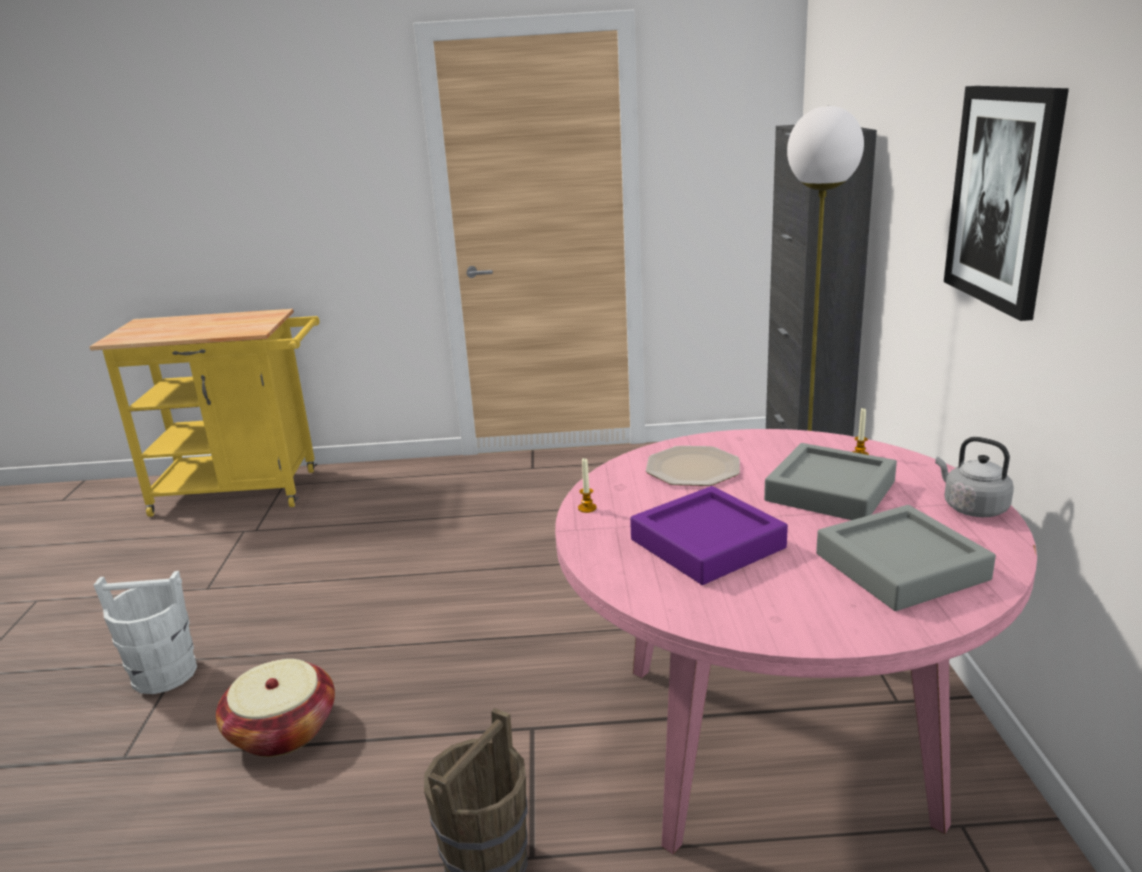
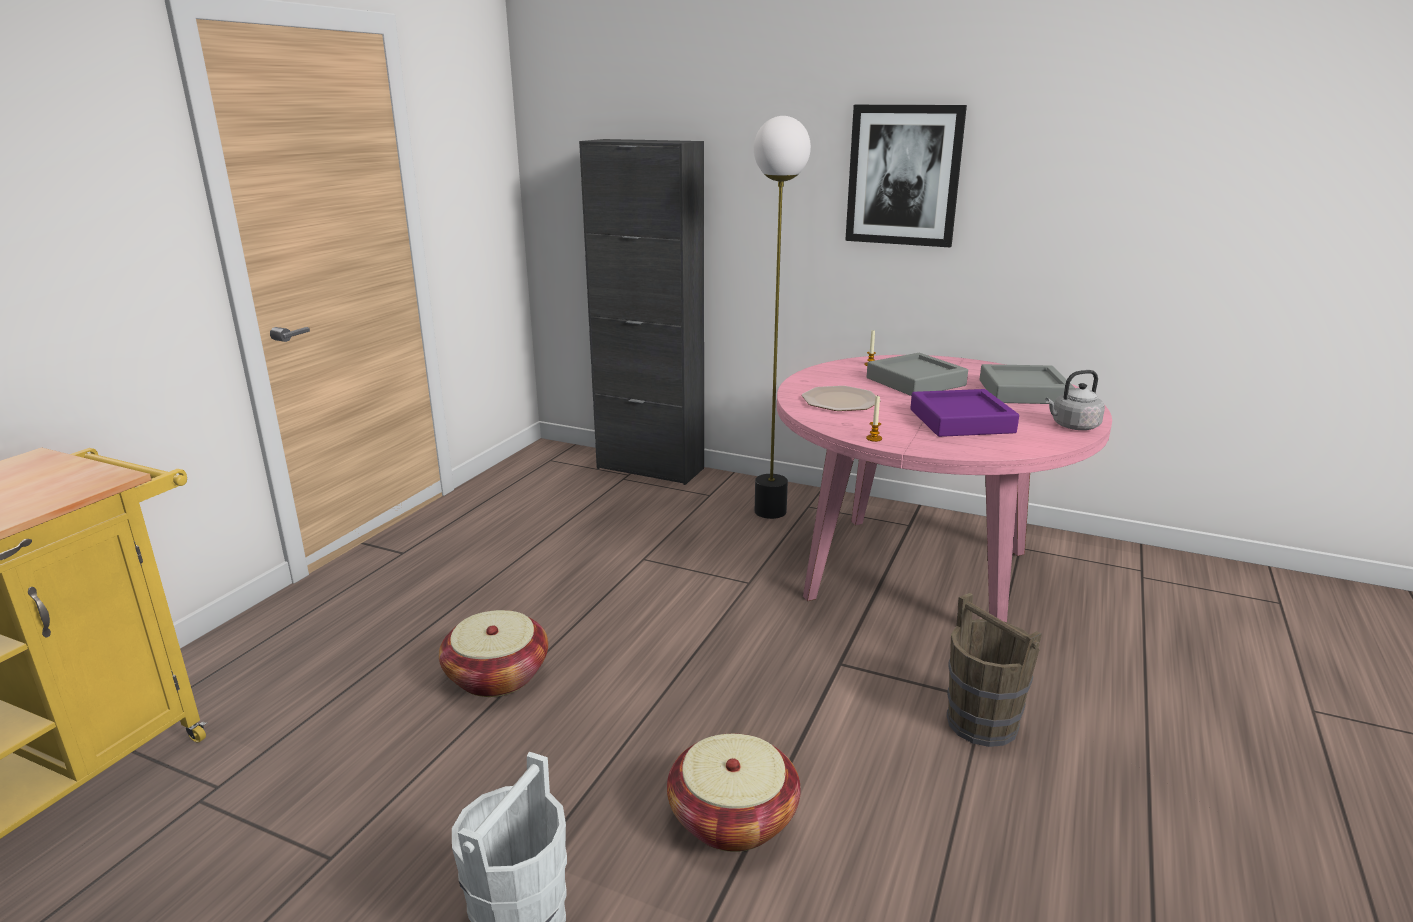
camera: 65 degrees left, 0 degrees up
grey kettle [935,437,1014,517] -> grey kettle moved to [1045,370,1105,430]
none -> basket [439,610,548,697]

